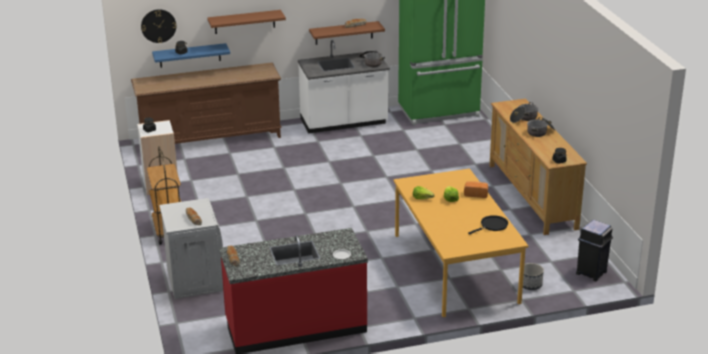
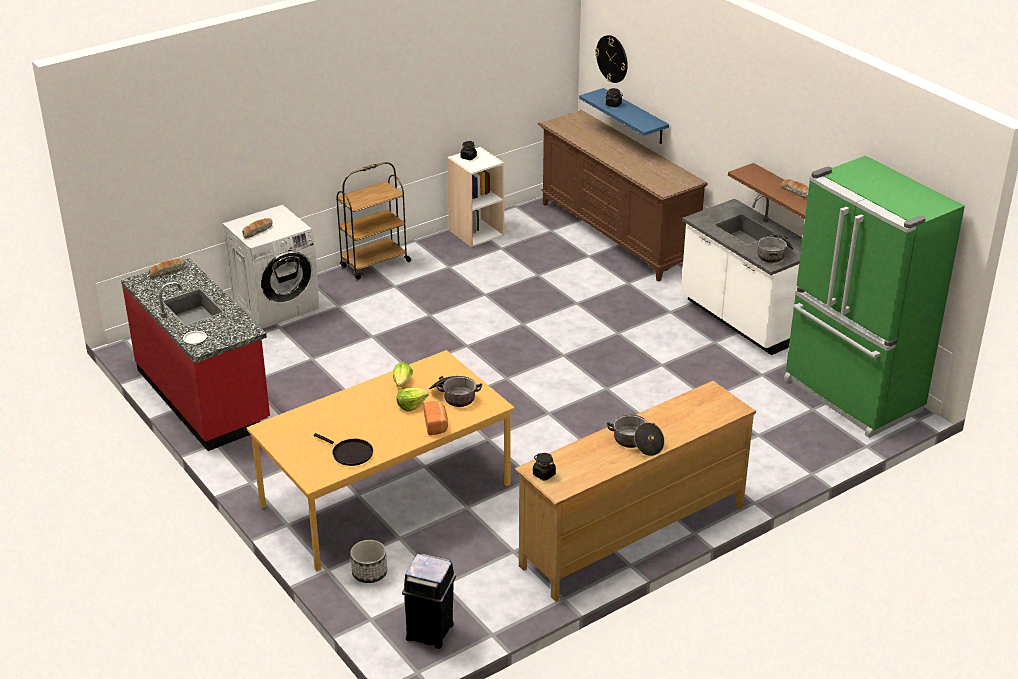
camera: 70 degrees right, 5 degrees up
brown shelf [207,10,286,34] -> none
cooking pot [510,102,538,123] -> cooking pot moved to [429,376,482,407]

